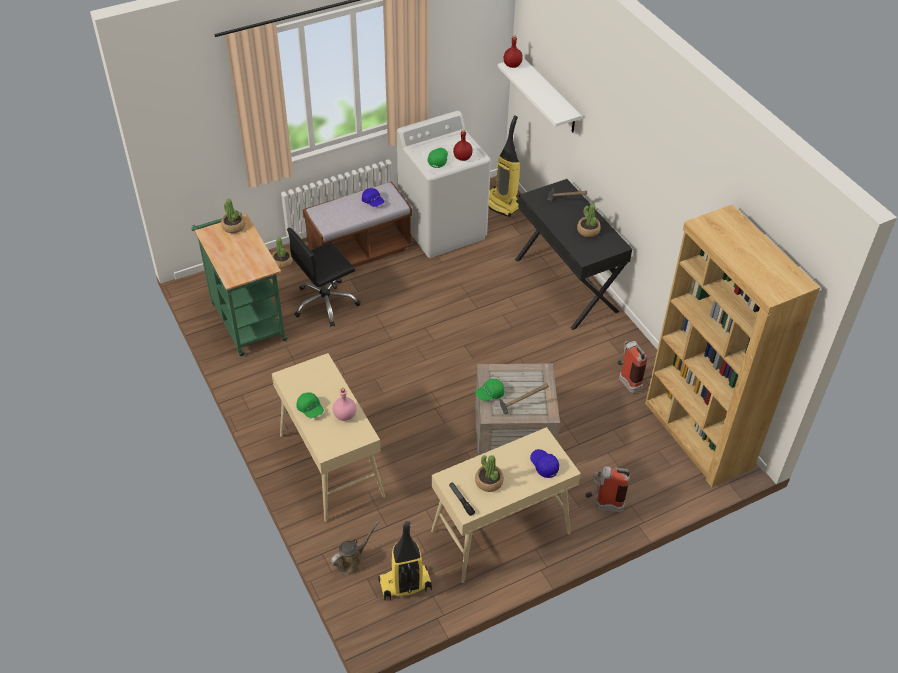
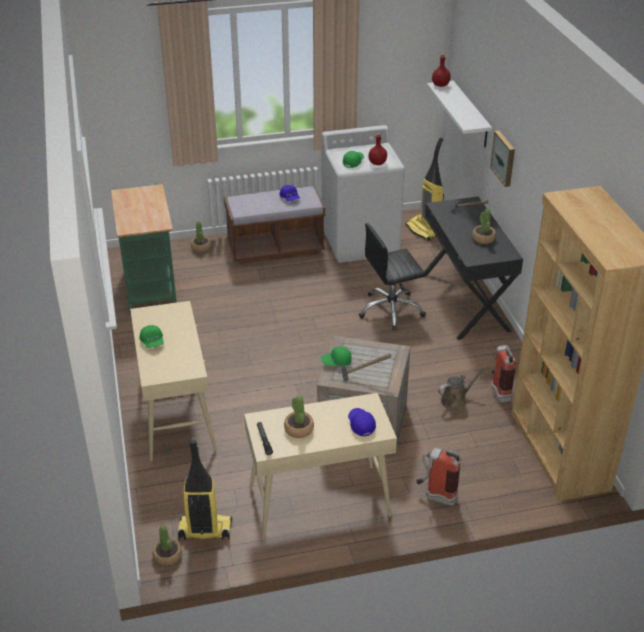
camera: 15 degrees right, 10 degrees down
potted plant [221,199,245,233] -> potted plant moved to [152,525,182,566]
black office chair [287,228,360,327] -> black office chair moved to [359,223,426,331]
brown watering can [330,521,379,575] -> brown watering can moved to [438,365,487,409]
pink bottle [333,388,357,421] -> none
none -> picture [490,131,515,187]

